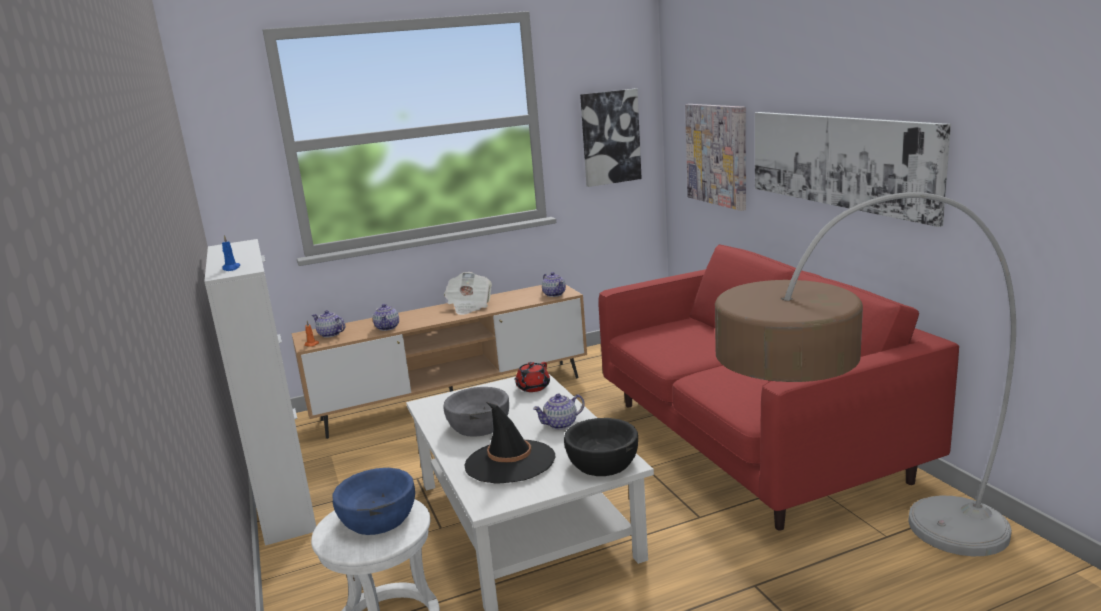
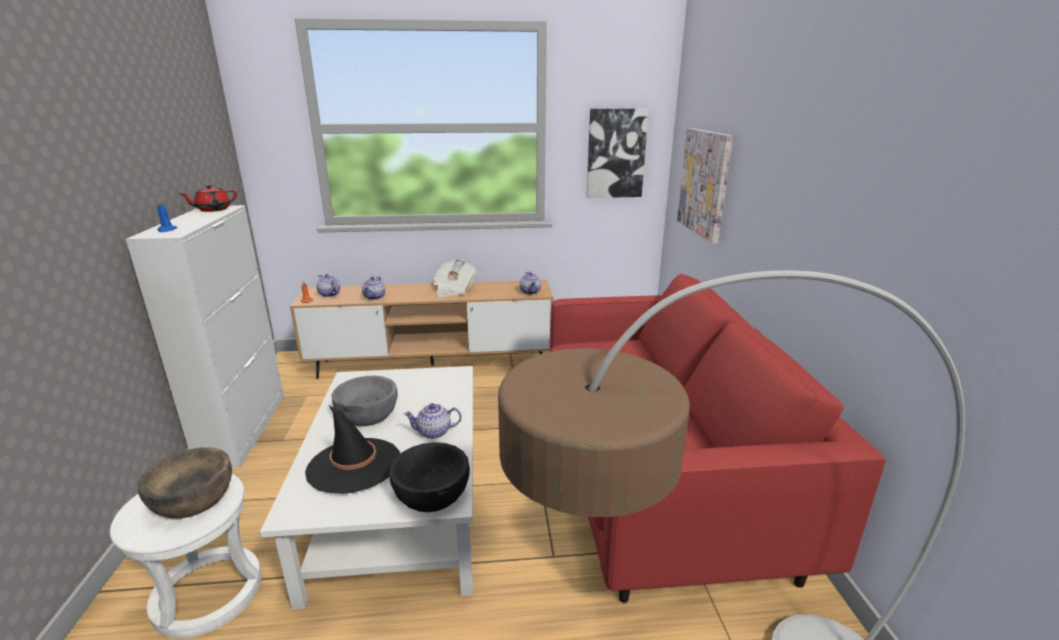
camera: 15 degrees right, 5 degrees up
blue bowl [332,468,415,535] -> brown bowl [137,447,232,519]
red teapot [515,362,550,392] -> red teapot moved to [178,185,237,212]
picture [755,112,951,227] -> none

